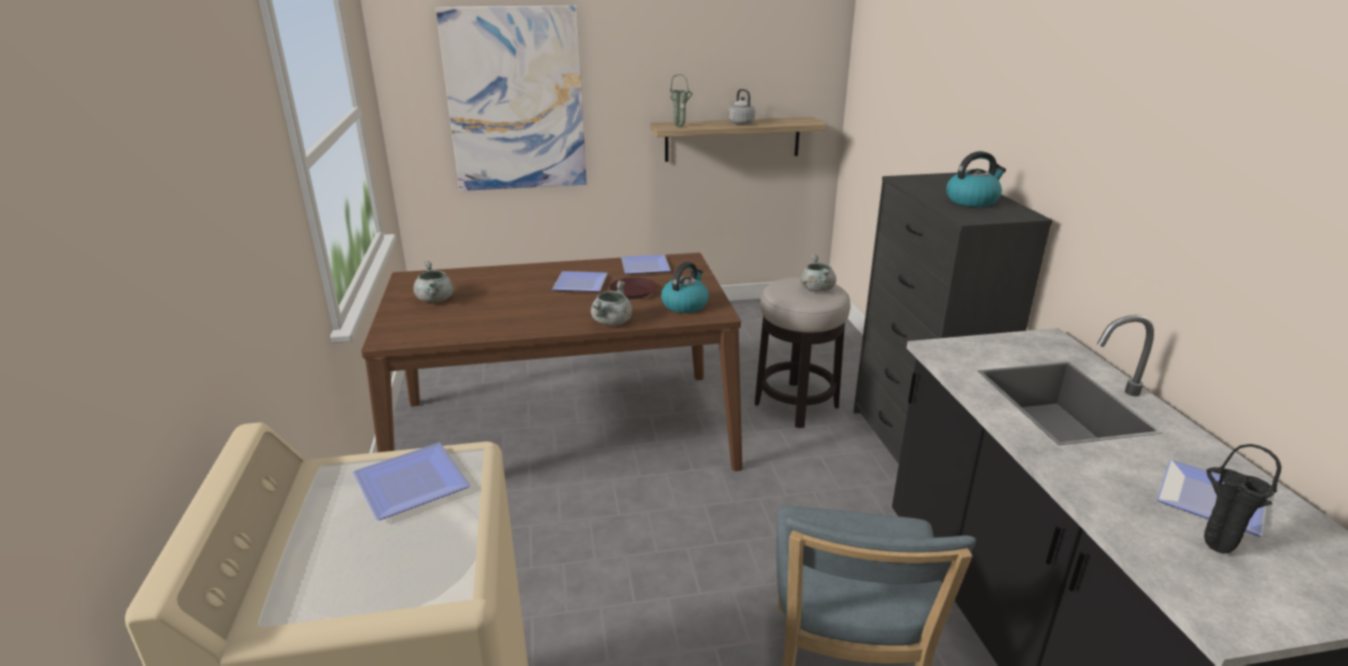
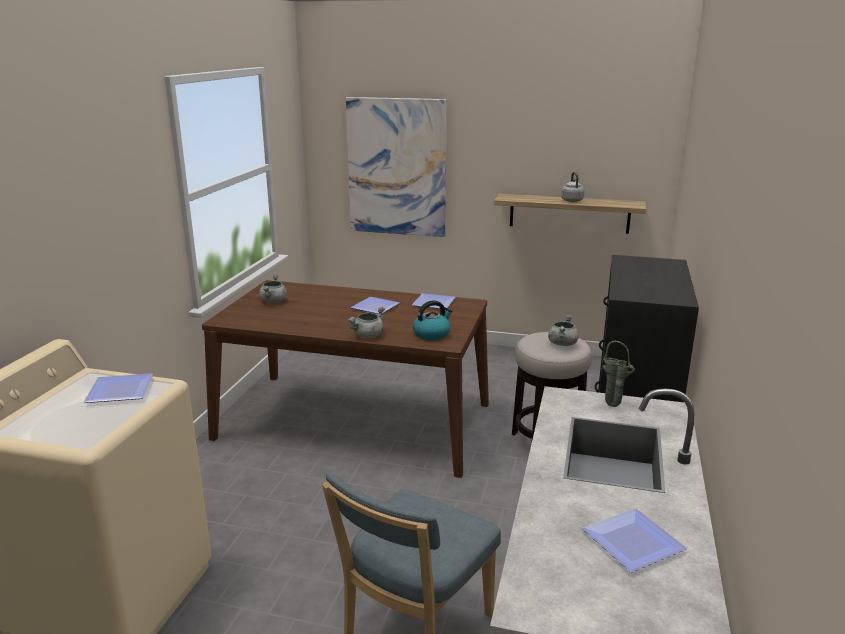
camera: 25 degrees right, 5 degrees down
brown plate [609,277,656,299] -> none
green vase [670,74,693,127] -> green vase moved to [602,341,635,407]
kettle [947,151,1006,207] -> none
black vase [1204,444,1281,554] -> none

